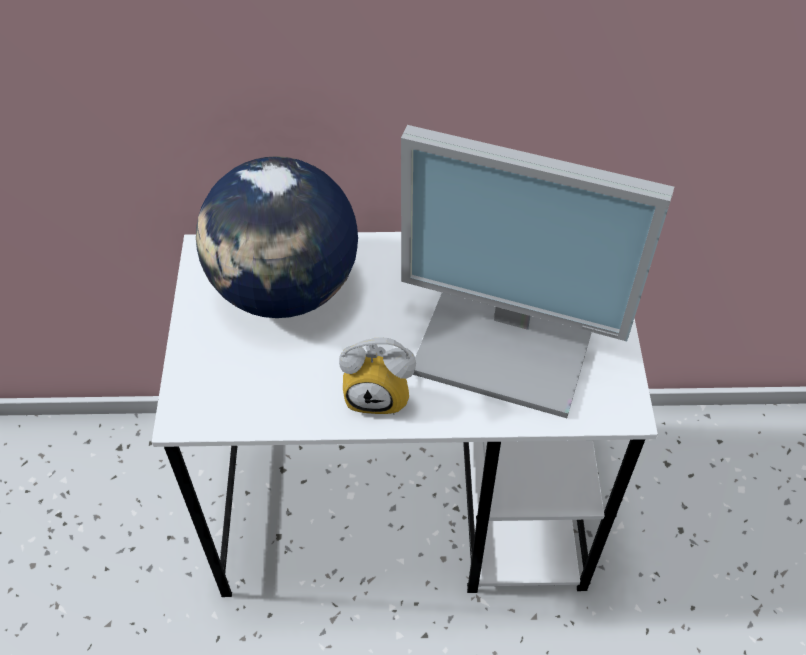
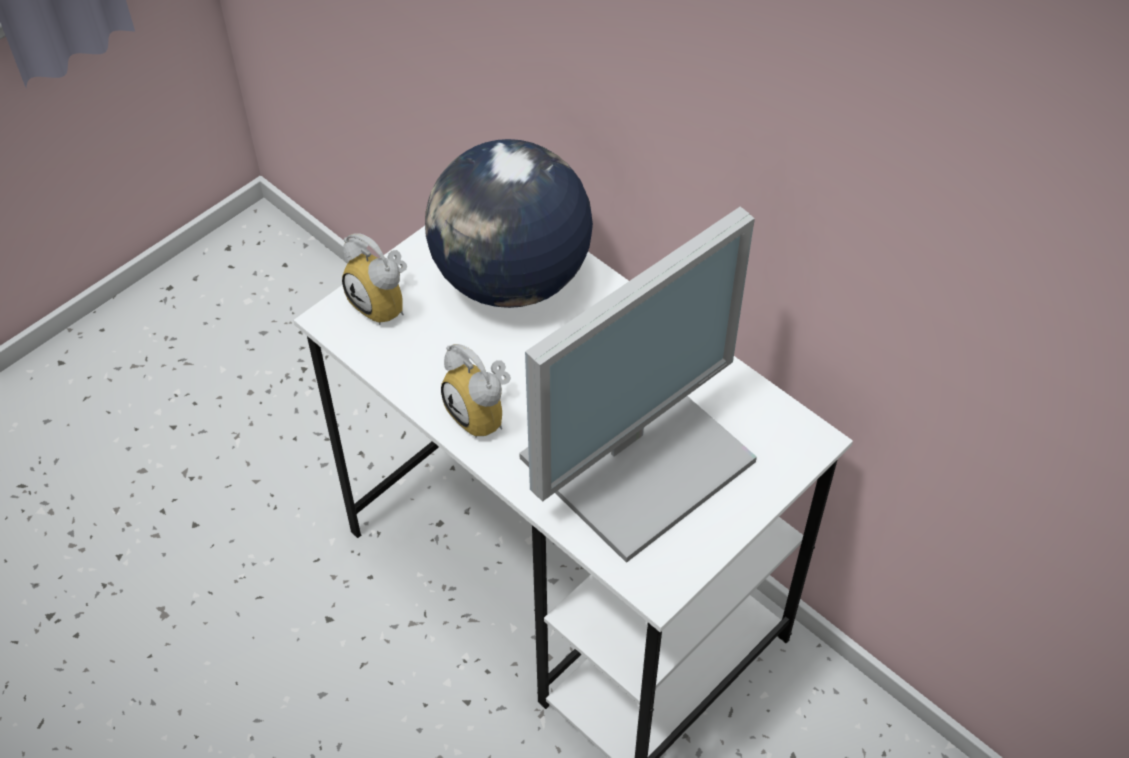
camera: 45 degrees right, 0 degrees up
monitor [401,125,674,418] -> monitor turned 105 degrees counterclockwise [519,207,757,563]
none -> alarm clock [342,233,407,325]

